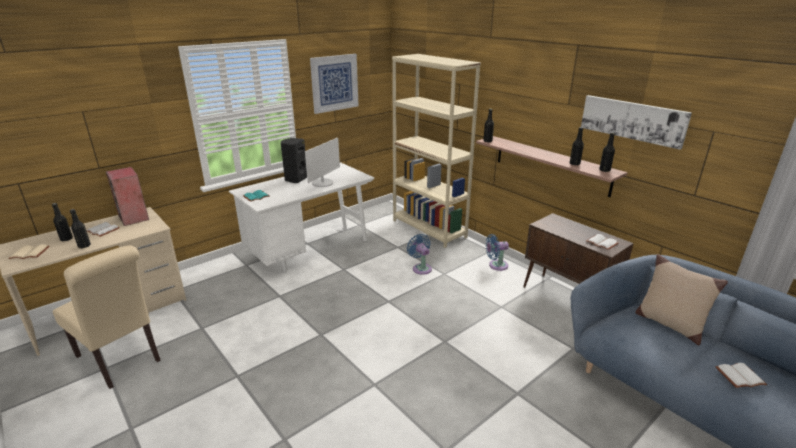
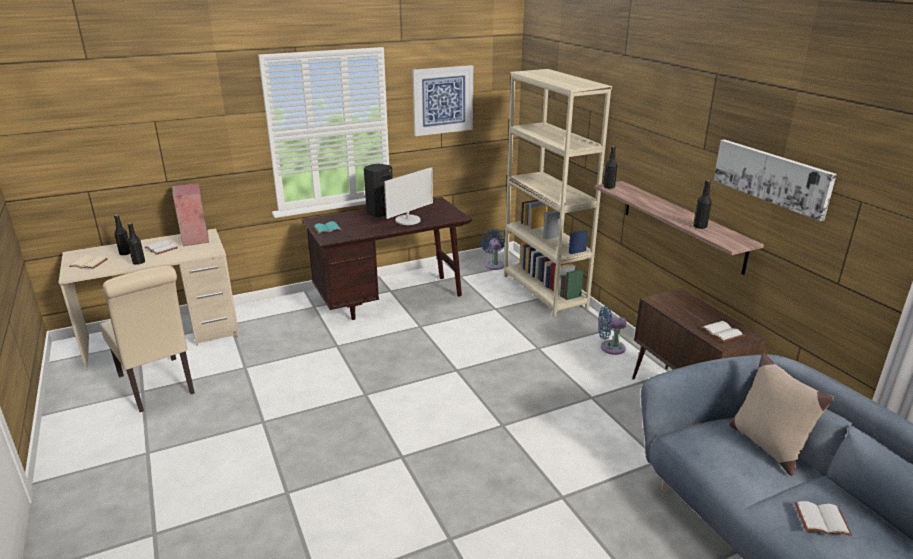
camera: 15 degrees right, 0 degrees up
white desk [229,162,374,272] -> brown desk [301,197,472,320]
blue fan [407,234,432,275] -> blue fan moved to [480,229,505,270]
black bottle [599,132,615,172] -> none

